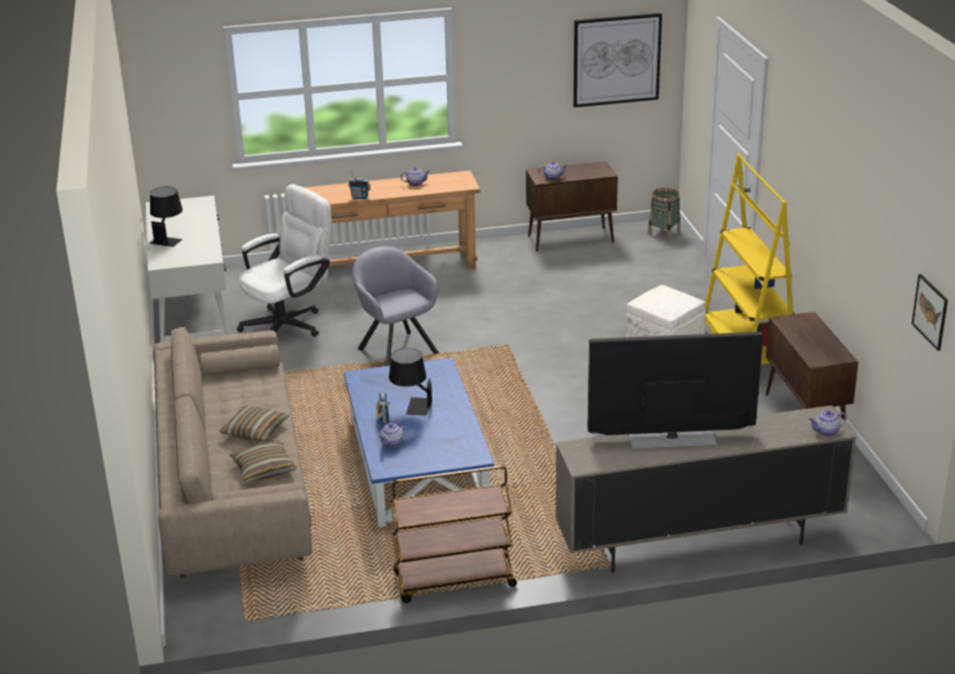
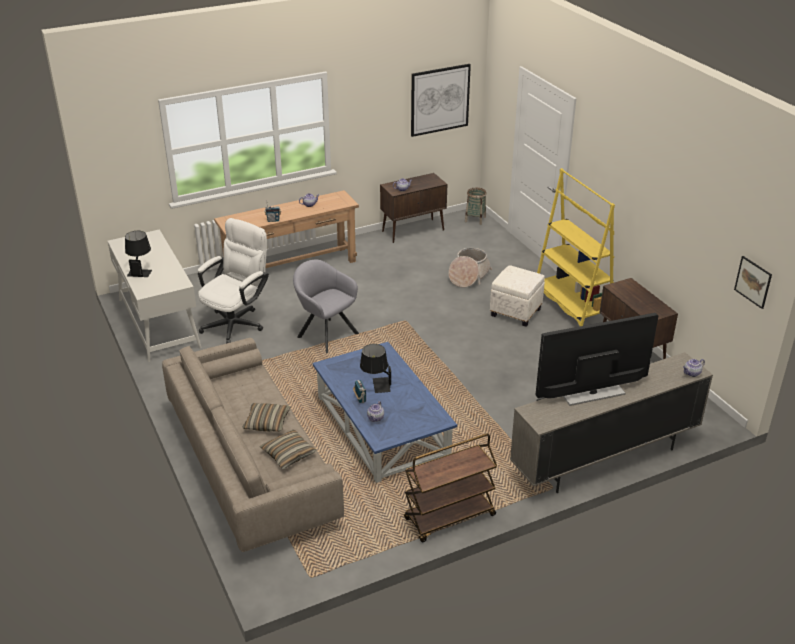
camera: 15 degrees left, 5 degrees up
none -> basket [448,248,492,288]

